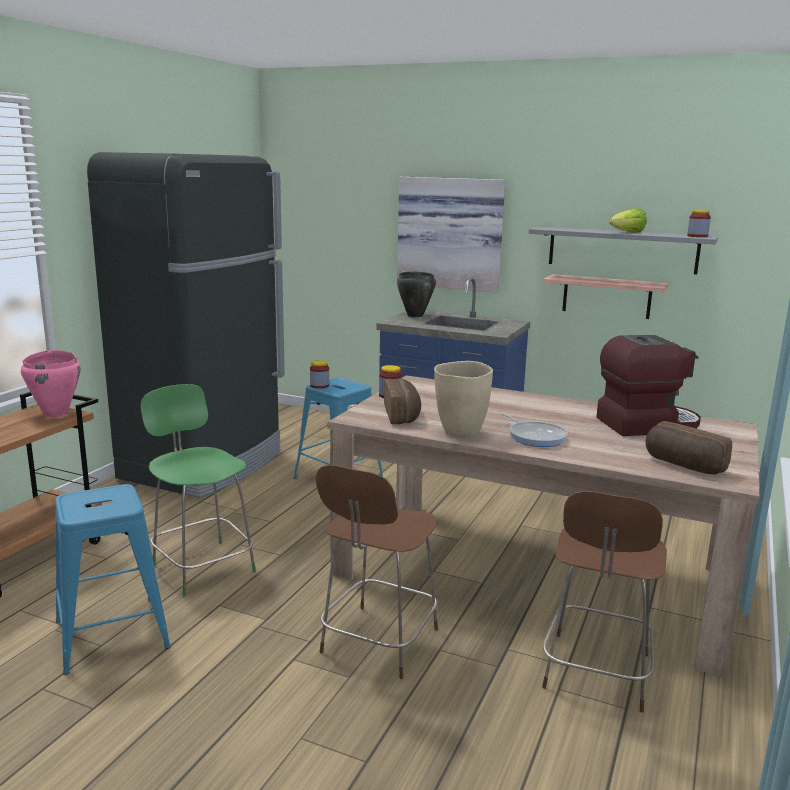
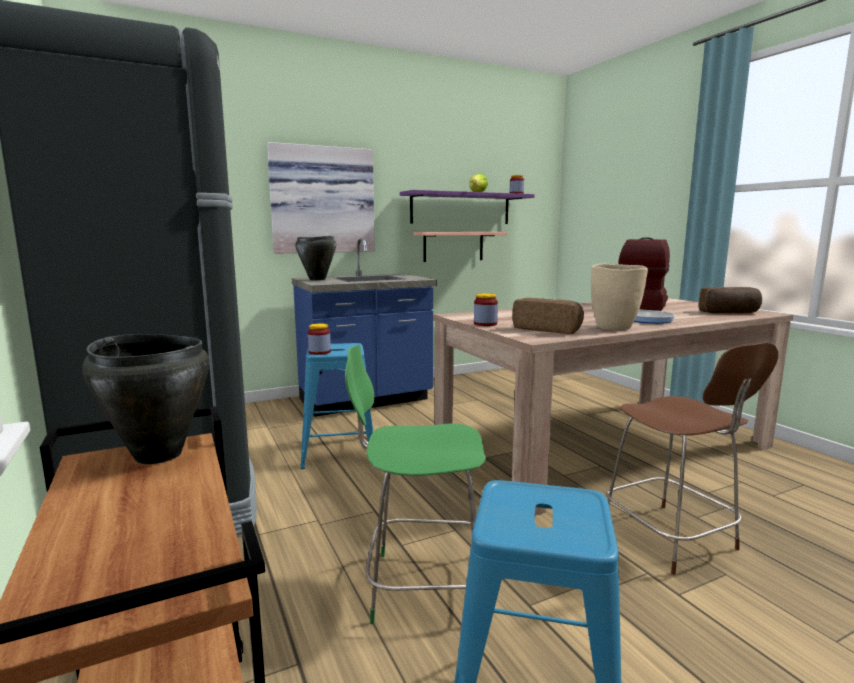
camera: 50 degrees left, 5 degrees down
pink cooking pot [21,350,80,418] -> black cooking pot [82,334,210,464]
grey shelf [529,226,718,275] -> purple shelf [400,190,535,224]
brown chair [542,491,667,713] -> none

